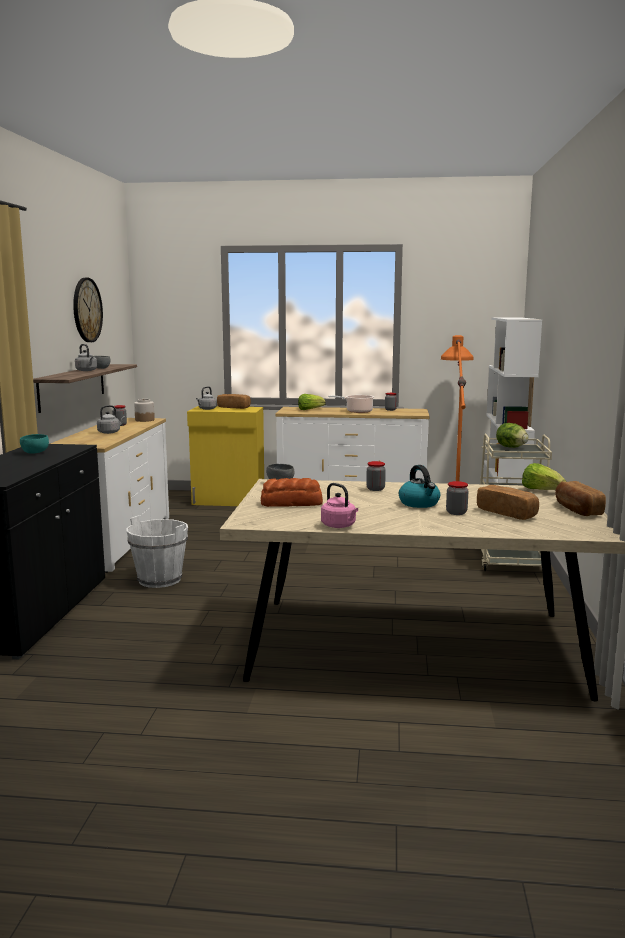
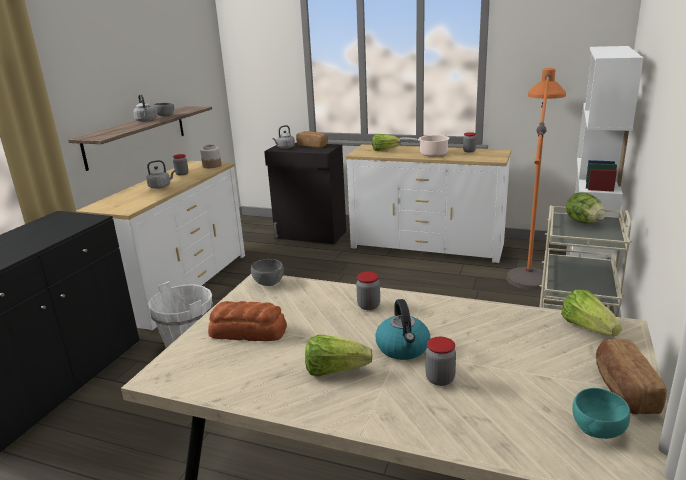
camera: 15 degrees right, 10 degrees up
turquoise bowl [20,434,49,454] -> turquoise bowl moved to [572,388,630,439]
wall clock [73,278,103,342] -> none
yellow cabinet [187,406,264,506] -> black cabinet [264,143,346,244]
pink kettle [321,483,358,528] -> none
bread [477,485,539,520] -> none
none -> lettuce [305,334,373,377]

